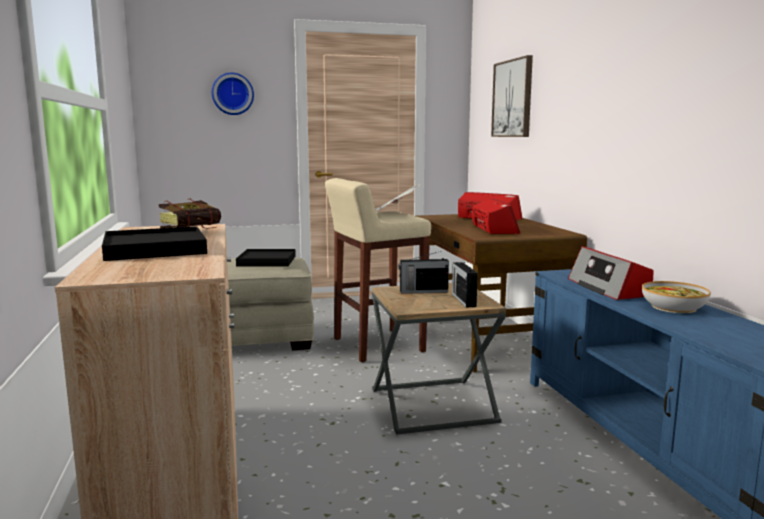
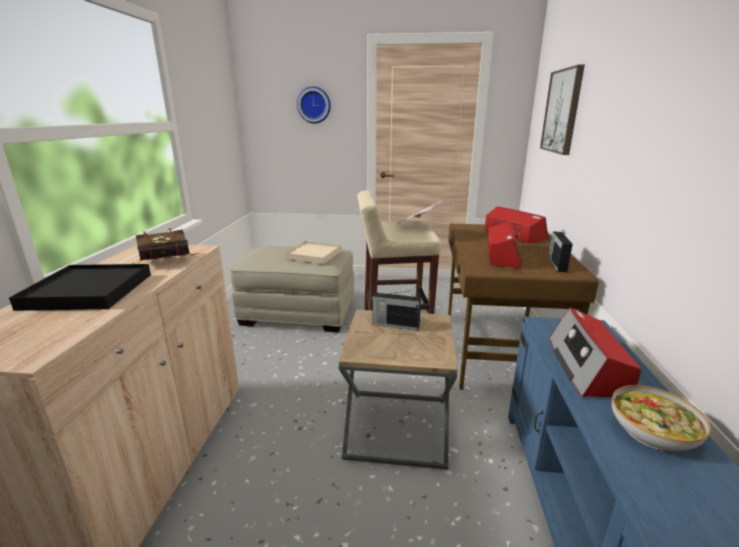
camera: 20 degrees right, 10 degrees up
black tray [236,249,296,267] -> beige tray [285,241,341,264]
radio [452,261,478,307] -> radio moved to [548,232,573,272]

